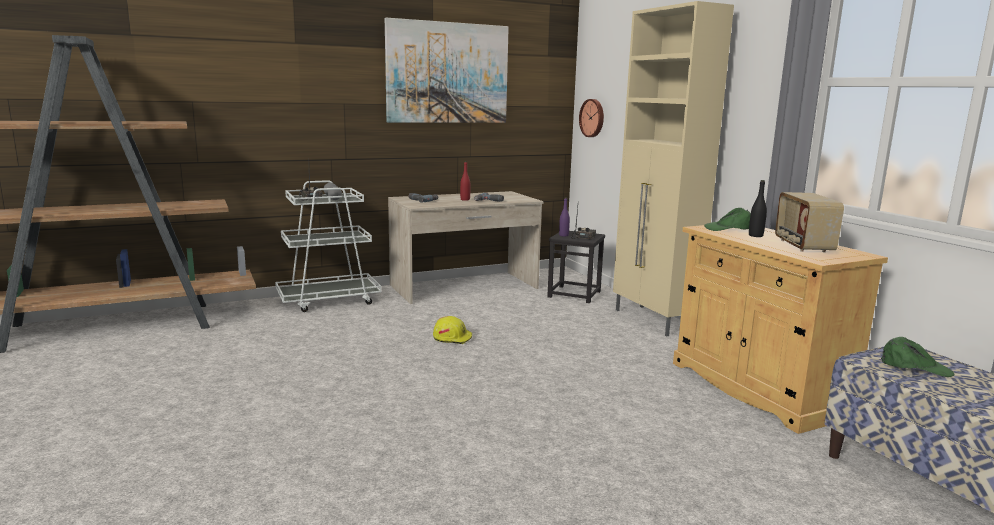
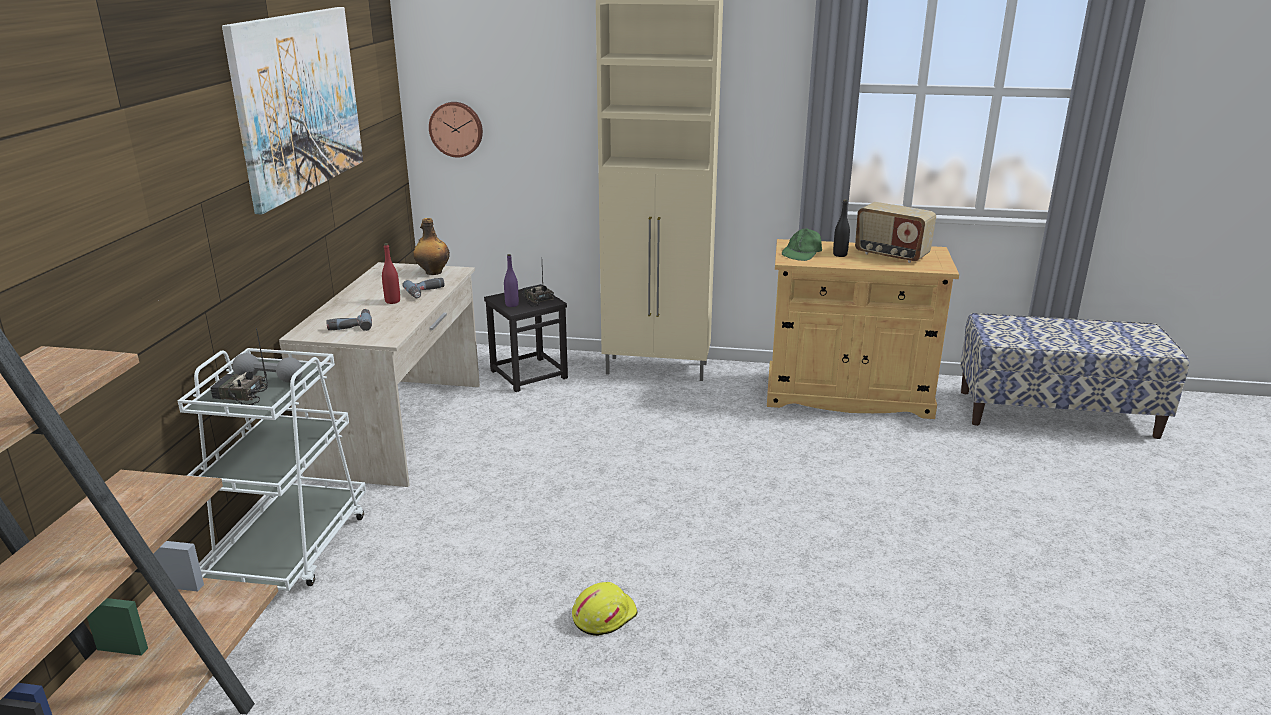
camera: 55 degrees left, 10 degrees up
yellow hard hat [433,316,472,344] -> yellow hard hat moved to [572,582,638,636]
green cap [881,337,955,377] -> none
none -> bottle [413,218,450,275]

